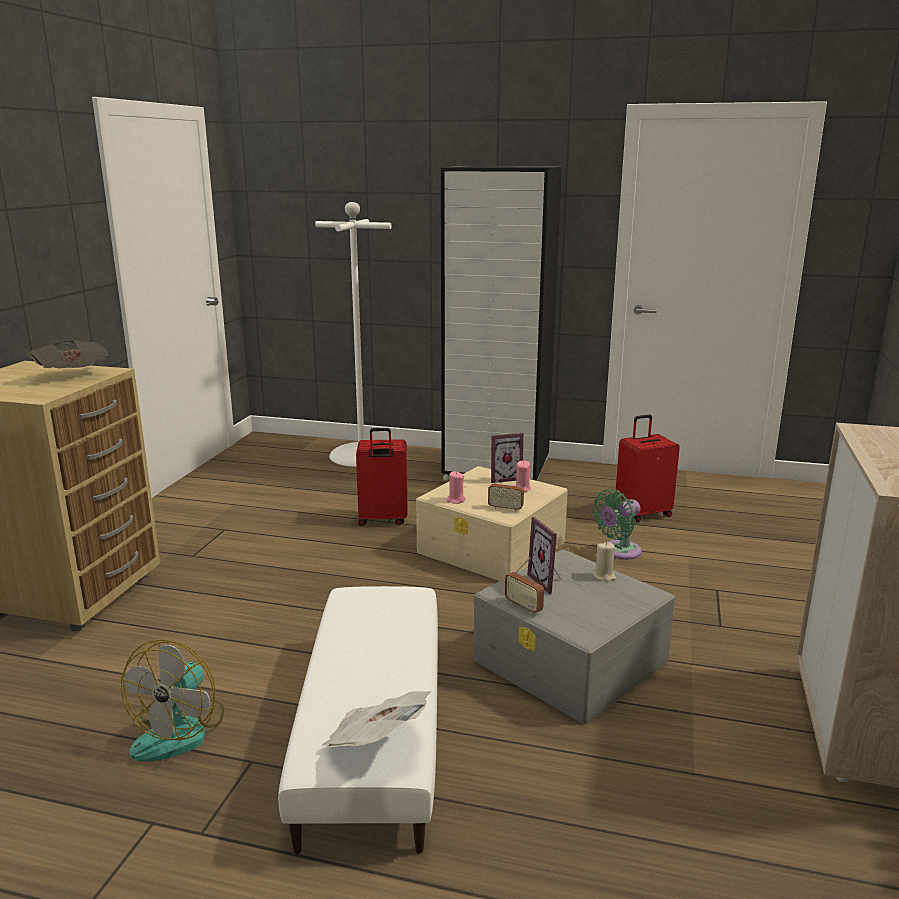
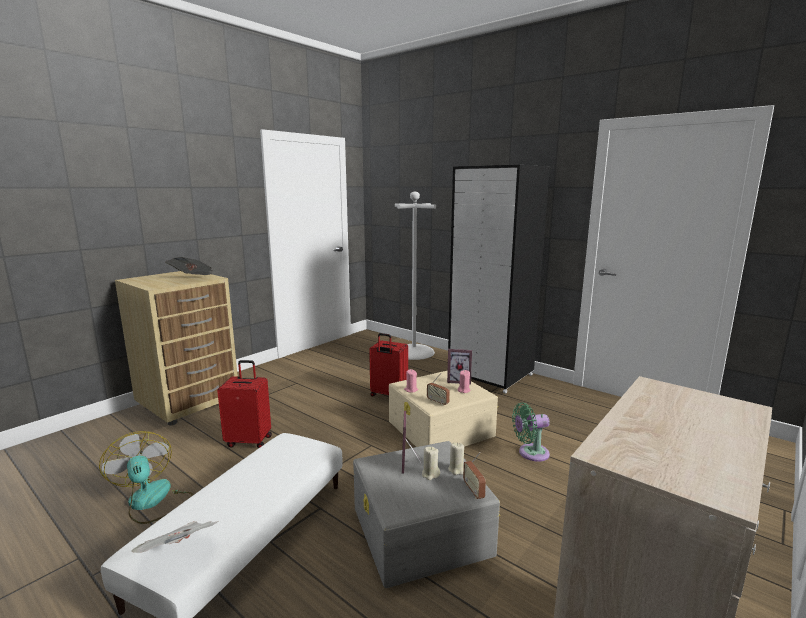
camera: 25 degrees right, 5 degrees down
fan [121,640,224,762] -> fan turned 105 degrees clockwise [99,431,193,524]
radio [505,557,544,614] -> radio moved to [463,452,486,499]
red suitcase [616,415,680,522] -> red suitcase moved to [217,360,272,448]
none -> beige candle [422,447,440,480]

